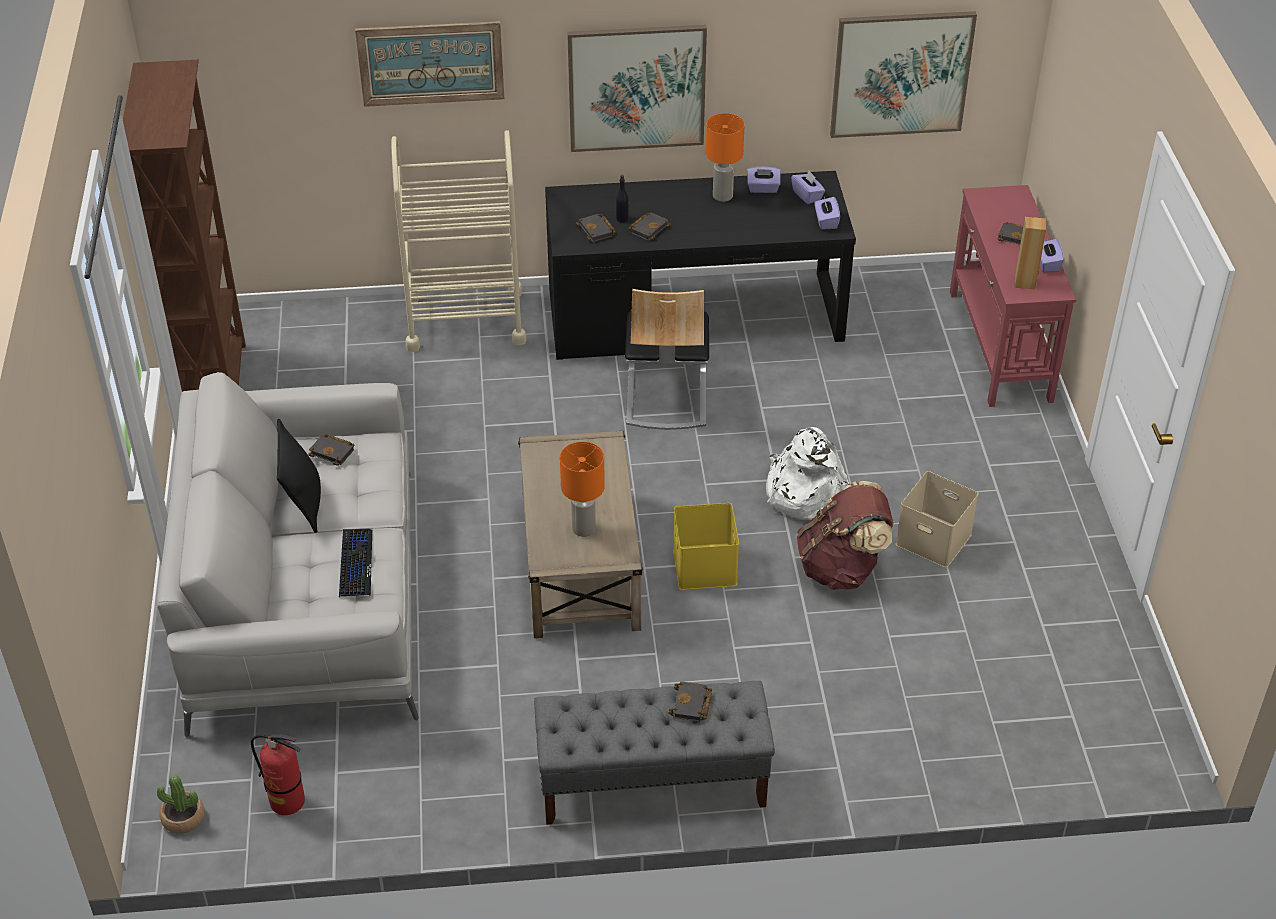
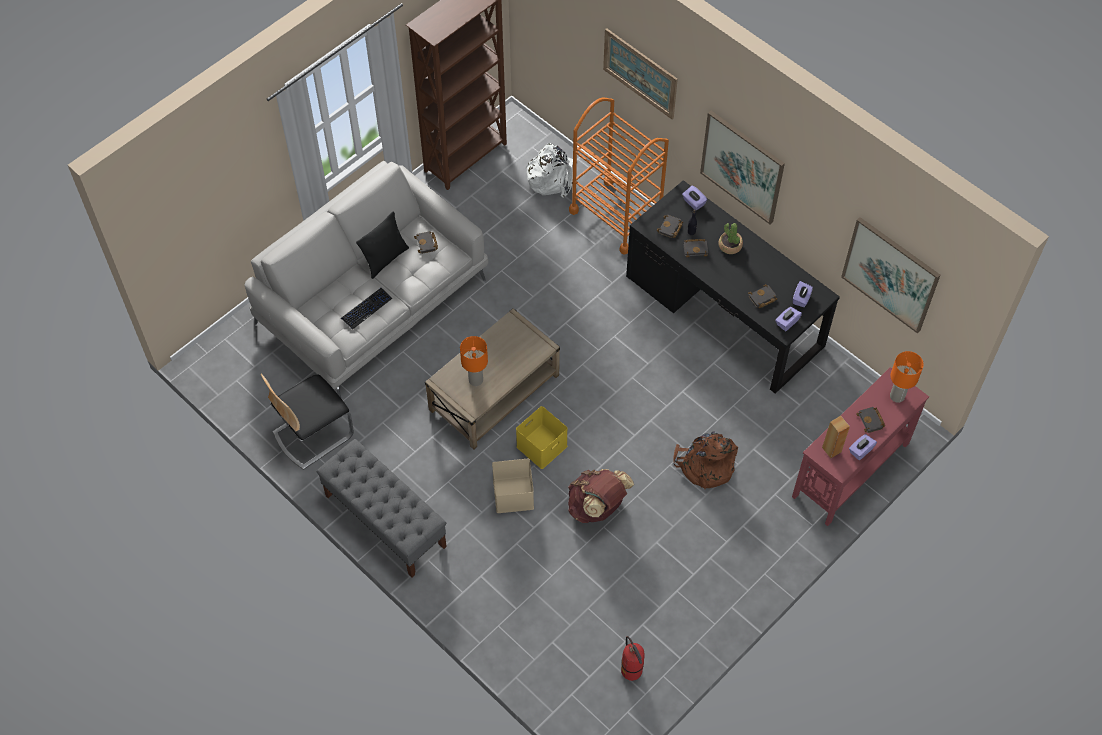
camera: 50 degrees right, 15 degrees up
potted plant [157,775,204,834] -> potted plant moved to [718,223,743,254]
fire extinguisher [251,734,305,815] -> fire extinguisher moved to [621,636,645,681]
beige cart [391,130,526,352] -> orange cart [569,98,669,255]
chair [625,289,709,430] -> chair moved to [261,373,354,470]
black book [669,681,712,722] -> black book moved to [748,284,777,308]
orange table lamp [706,113,745,202] -> orange table lamp moved to [890,351,924,403]
purple tissue box [747,167,780,193] -> purple tissue box moved to [682,185,707,210]
white backpack [766,427,849,520] -> white backpack moved to [525,143,573,198]
beige storage box [896,471,979,568] -> beige storage box moved to [492,459,534,513]
none -> brown backpack [673,432,738,490]

